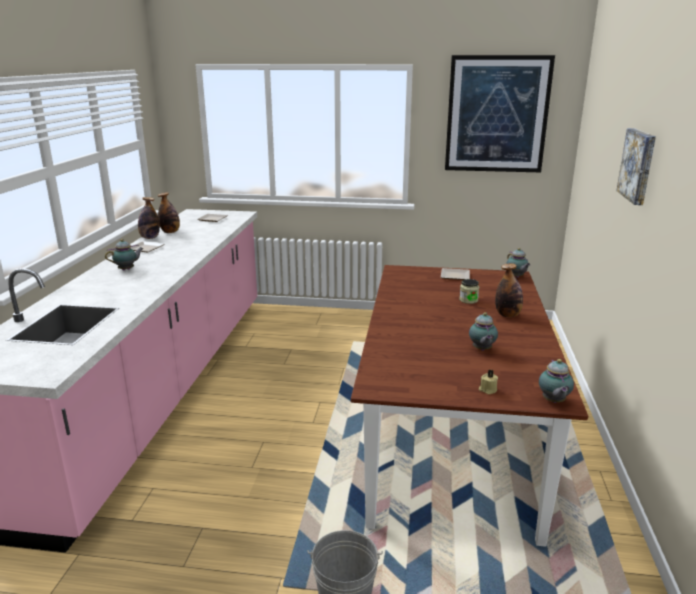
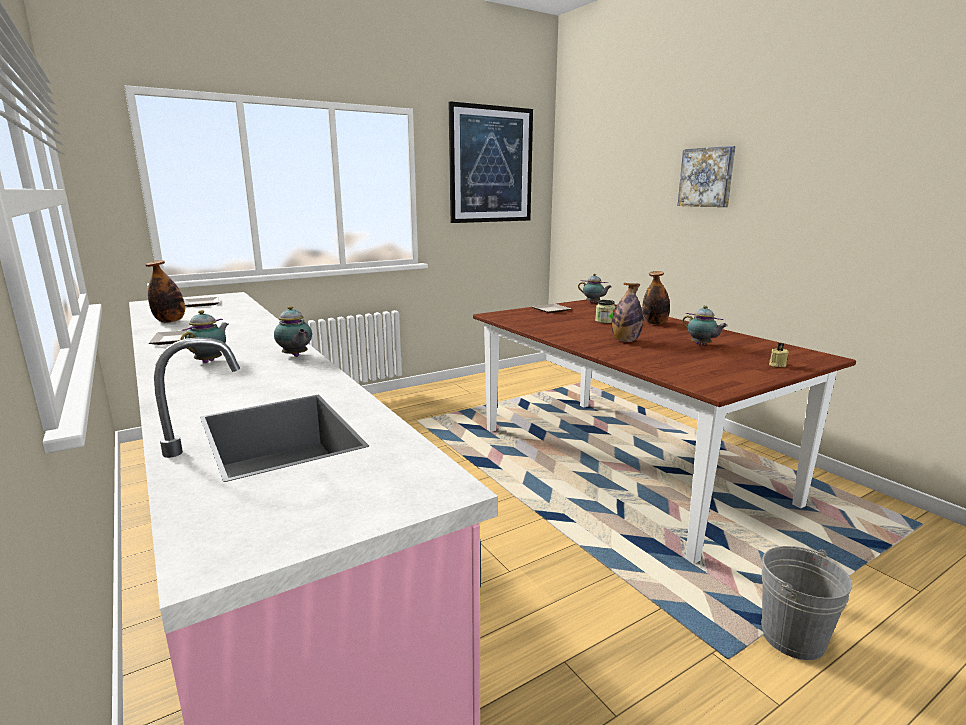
camera: 40 degrees left, 5 degrees down
bottle [138,197,160,239] -> bottle moved to [612,283,643,342]
teapot [539,359,574,403] -> teapot moved to [274,306,312,357]

